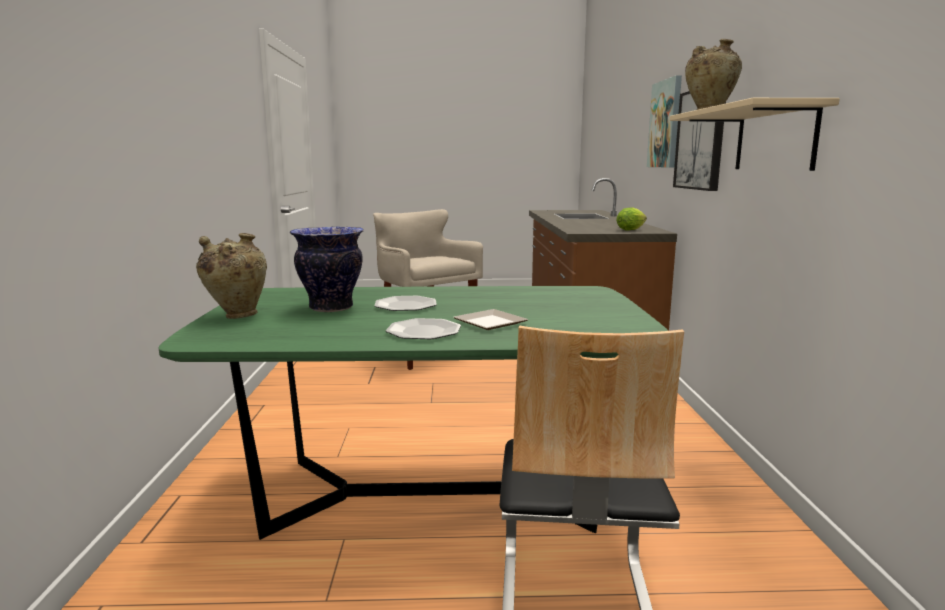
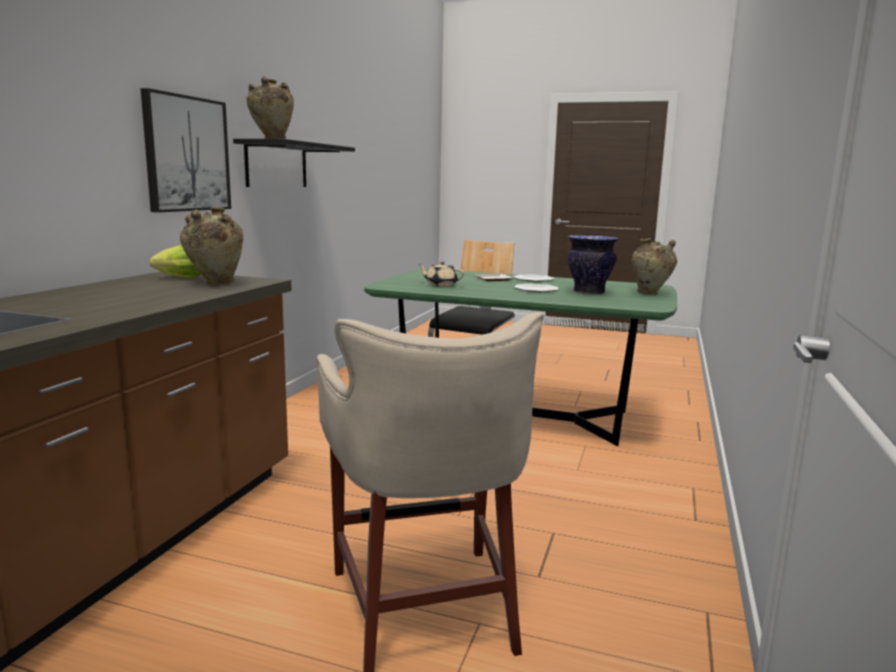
camera: 160 degrees left, 0 degrees up
picture [647,75,682,168] -> none
beige shelf [669,98,840,171] -> black shelf [233,139,355,187]
none -> beige vase [180,207,243,285]
none -> beige teapot [418,261,464,287]

